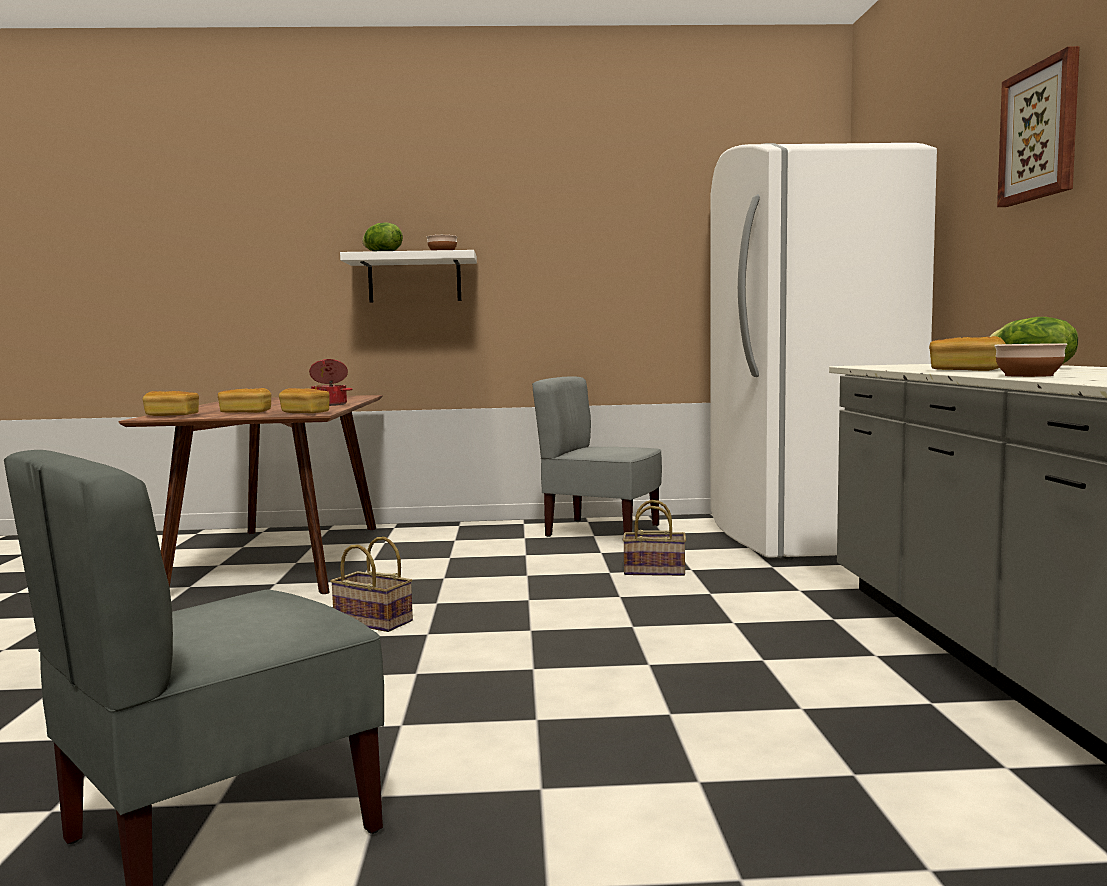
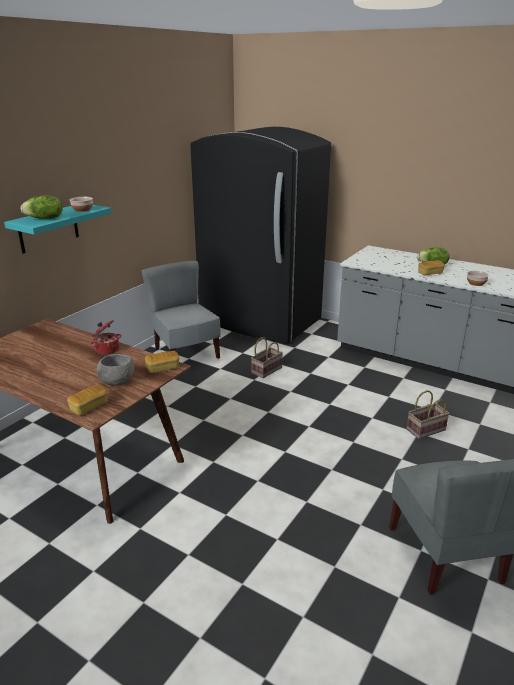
camera: 55 degrees left, 20 degrees up
bread [218,388,271,413] -> grey bowl [97,354,134,386]
basket [330,537,413,632] -> basket moved to [406,390,450,439]
white shelf [340,250,477,303] -> turquoise shelf [4,205,111,254]
grey chair [532,376,662,537] -> grey chair turned 90 degrees clockwise [142,261,221,359]
white fridge [710,143,937,560] -> black fridge [190,127,331,343]
picture [997,46,1080,207] -> none

